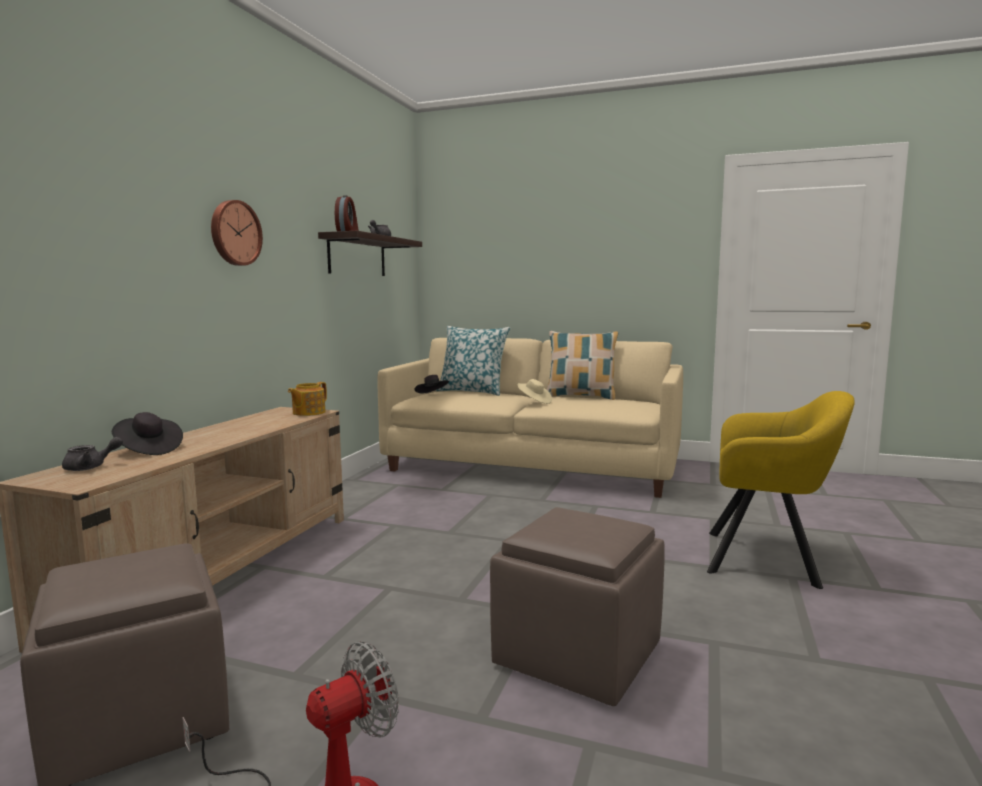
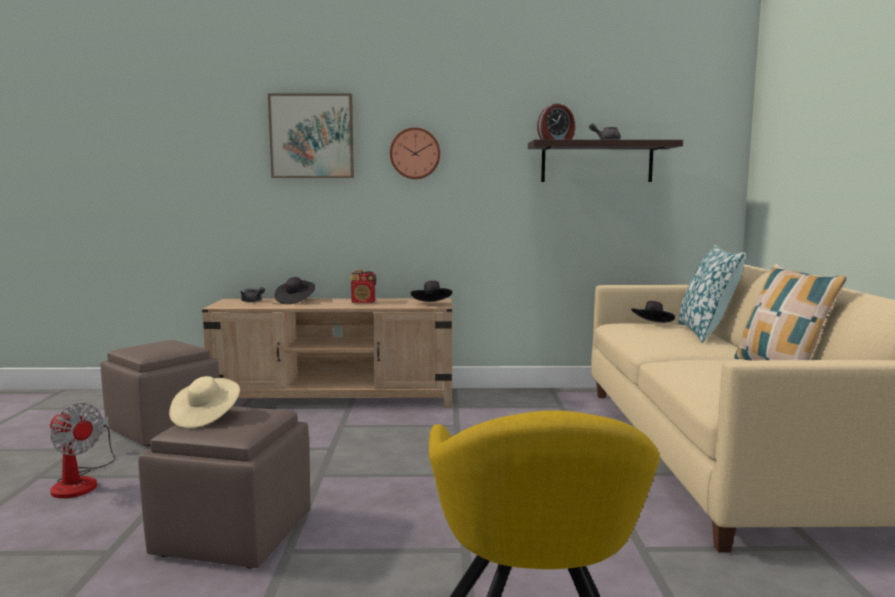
camera: 70 degrees right, 0 degrees up
teapot [288,382,327,416] -> black hat [411,281,453,302]
beige hat [517,379,552,404] -> beige hat moved to [169,376,240,428]
none -> picture [268,93,354,178]
none -> radio [350,270,376,303]

